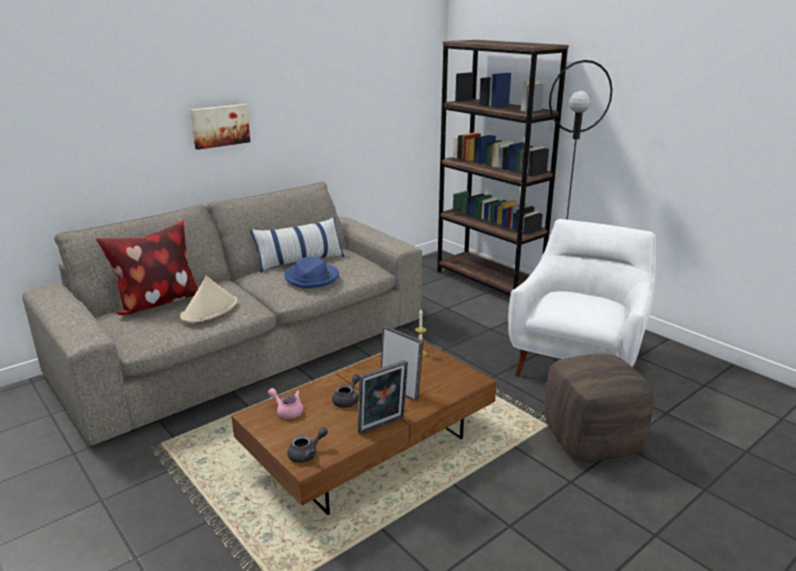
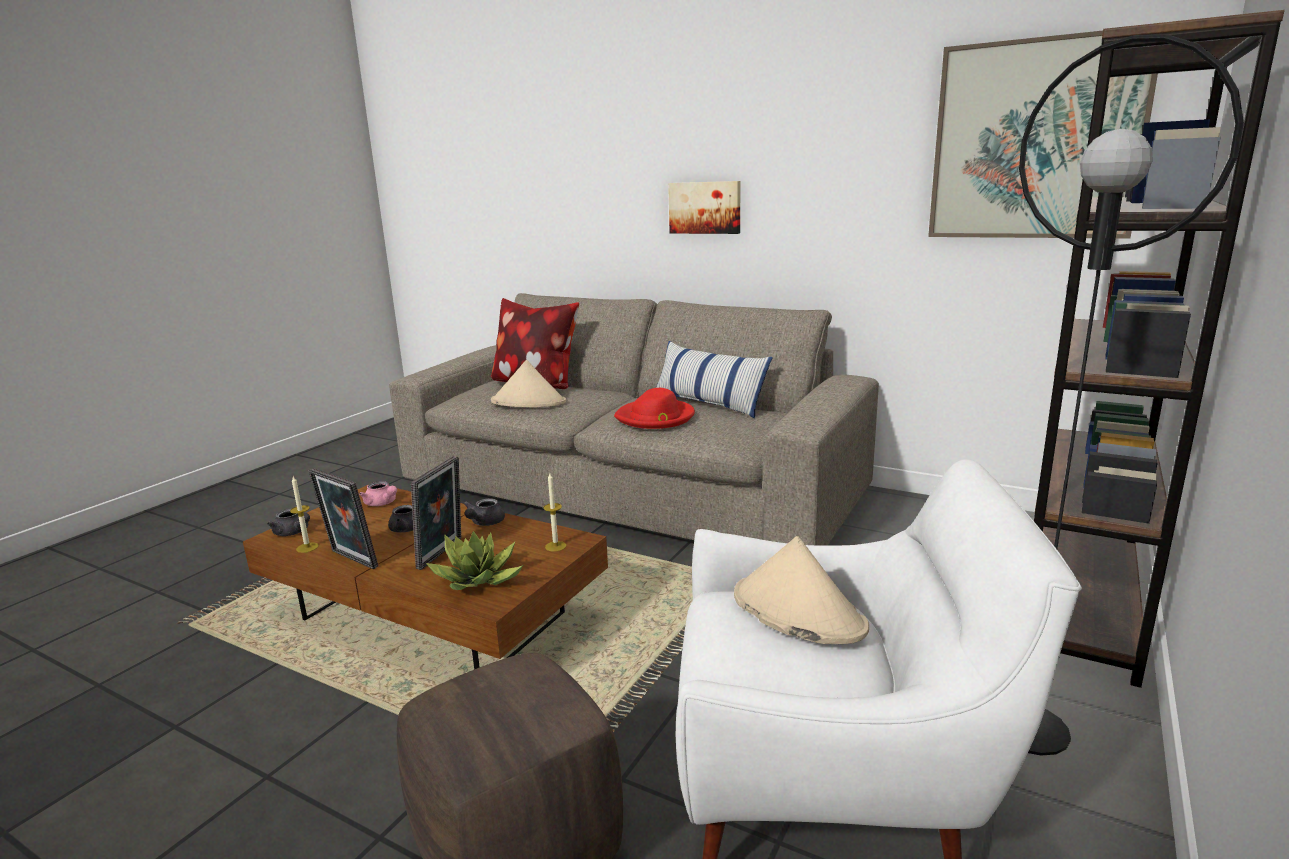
camera: 70 degrees right, 5 degrees down
pink teapot [268,388,303,419] -> pink teapot turned 120 degrees clockwise [359,481,397,506]
blue hat [284,257,339,289] -> red hat [614,388,695,429]
none -> candle [290,476,319,553]
none -> potted plant [426,531,523,590]
none -> grey teapot [464,498,505,526]
none -> beige hat [734,536,869,644]
none -> picture [928,31,1158,238]

